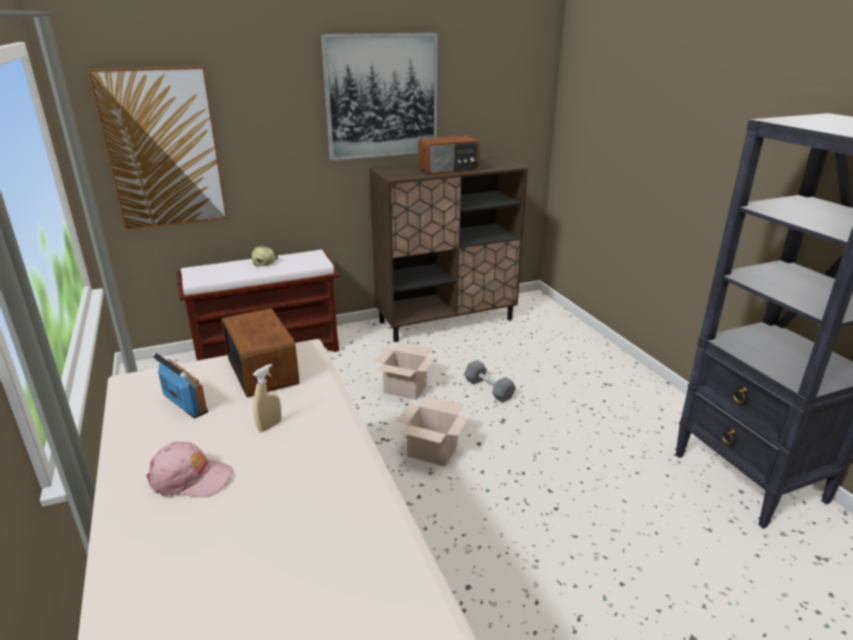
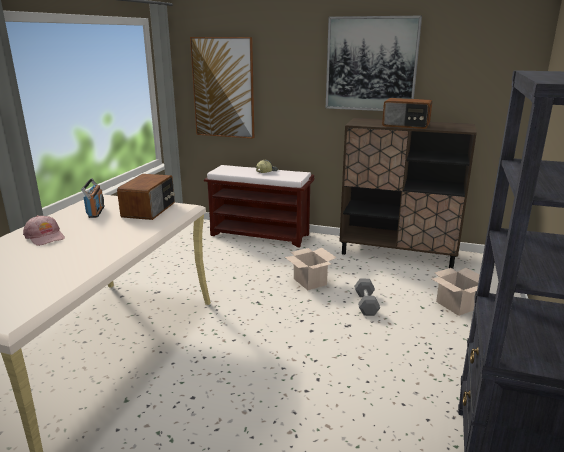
camera: 40 degrees right, 5 degrees down
beige spray bottle [253,364,281,432] -> none
cardboard box [397,396,469,467] -> cardboard box moved to [432,268,480,316]

